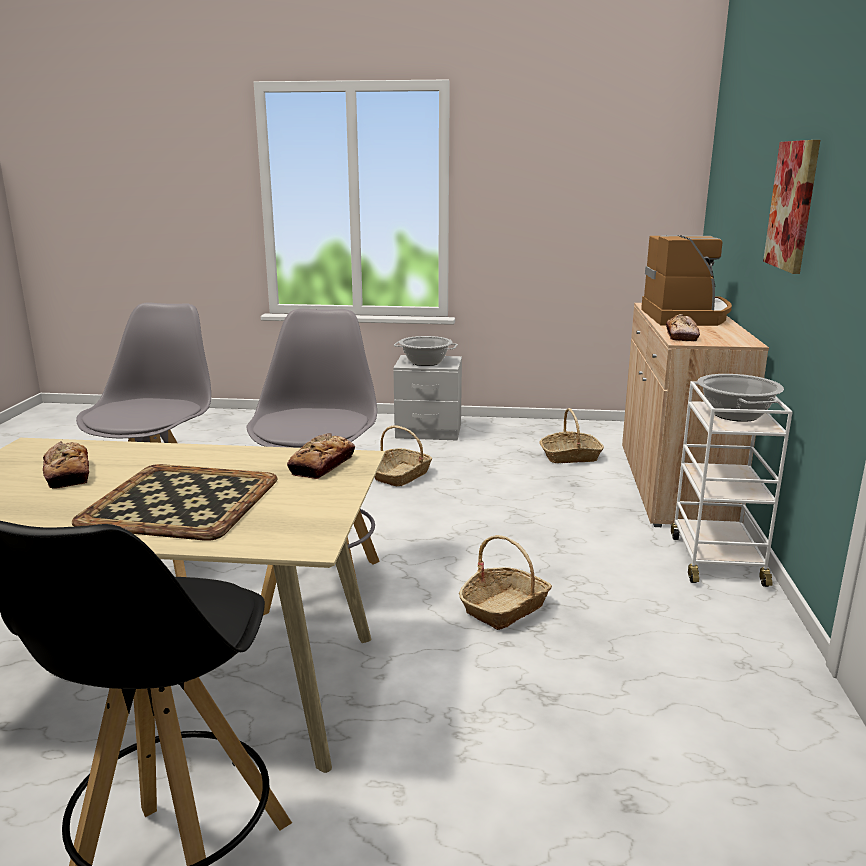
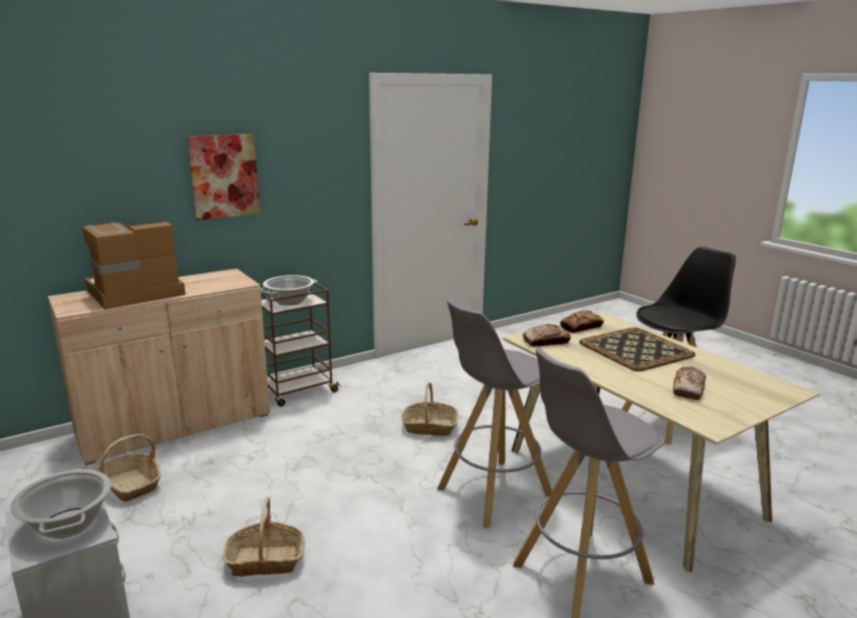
camera: 130 degrees left, 0 degrees up
bread [666,314,700,341] -> bread moved to [560,310,604,333]
white cart [671,381,793,587] -> brown cart [260,283,341,406]

